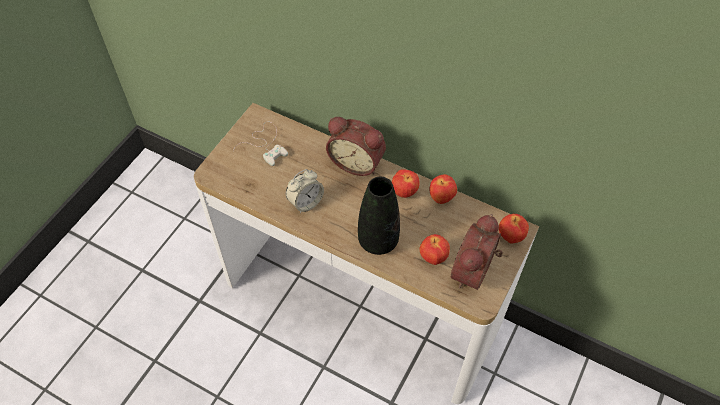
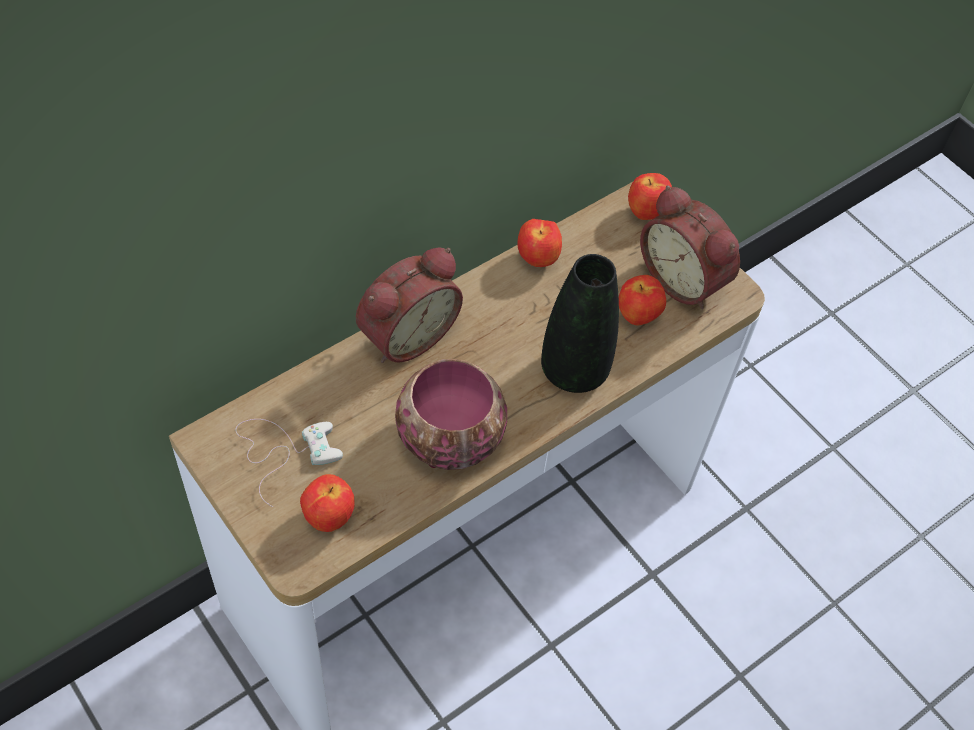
camera: 70 degrees left, 0 degrees up
alarm clock [286,169,324,213] -> bowl [395,359,507,470]
apple [392,169,420,198] -> apple moved to [300,474,355,532]

